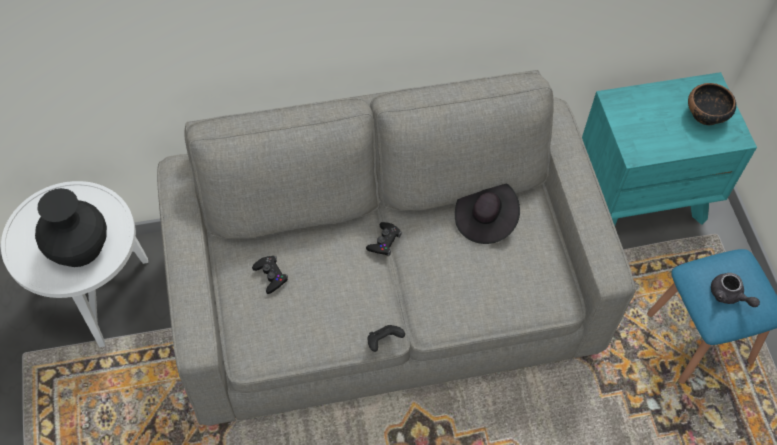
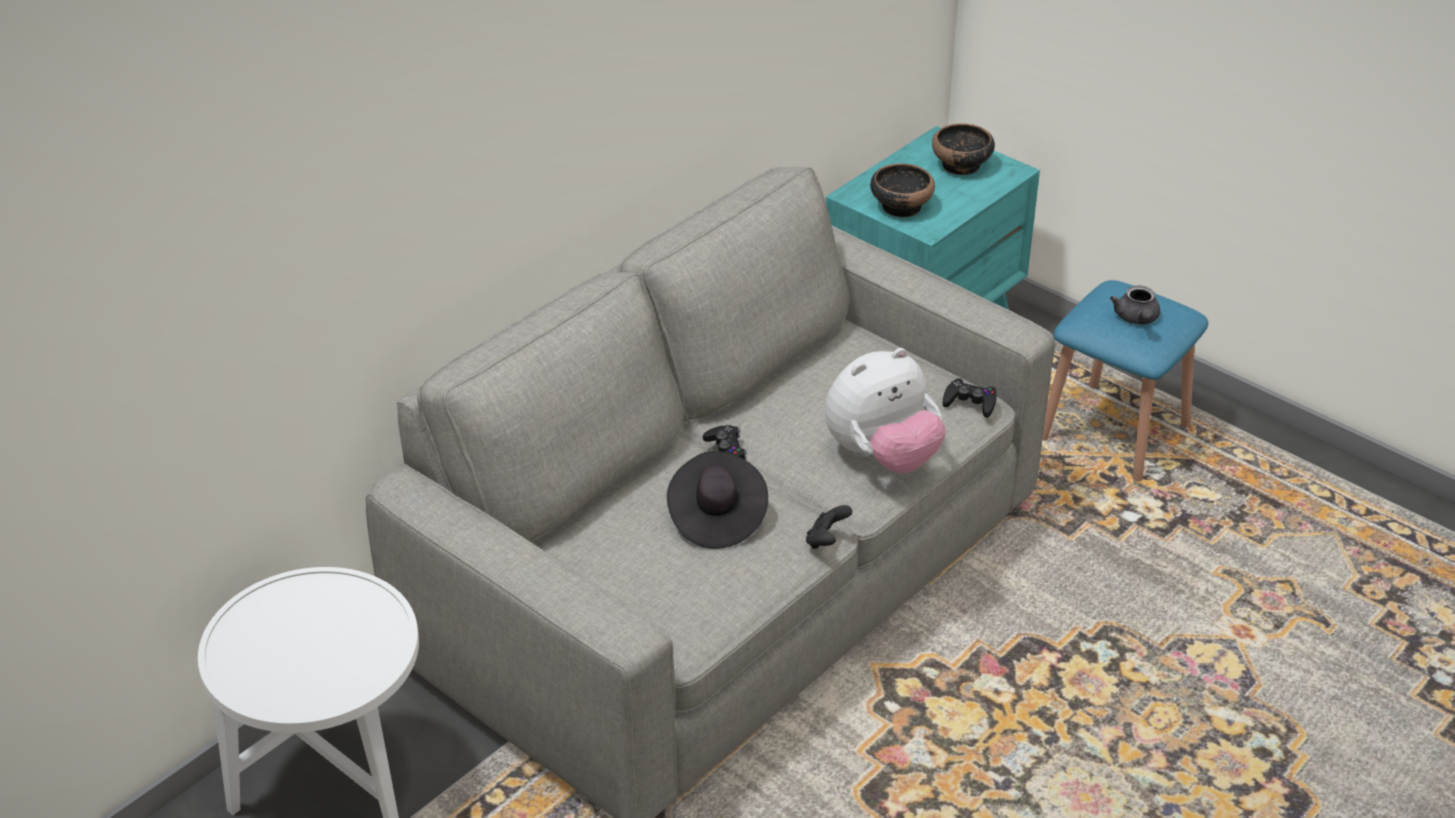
camera: 35 degrees left, 20 degrees down
black vase [35,188,107,267] -> none
black game controller [252,256,288,294] -> black game controller moved to [943,378,997,418]
black hat [455,183,520,244] -> black hat moved to [667,451,768,549]
grey teapot [711,273,760,307] -> grey teapot turned 75 degrees clockwise [1110,285,1160,325]
none -> plush toy [825,348,946,473]
none -> bowl [870,164,935,217]

